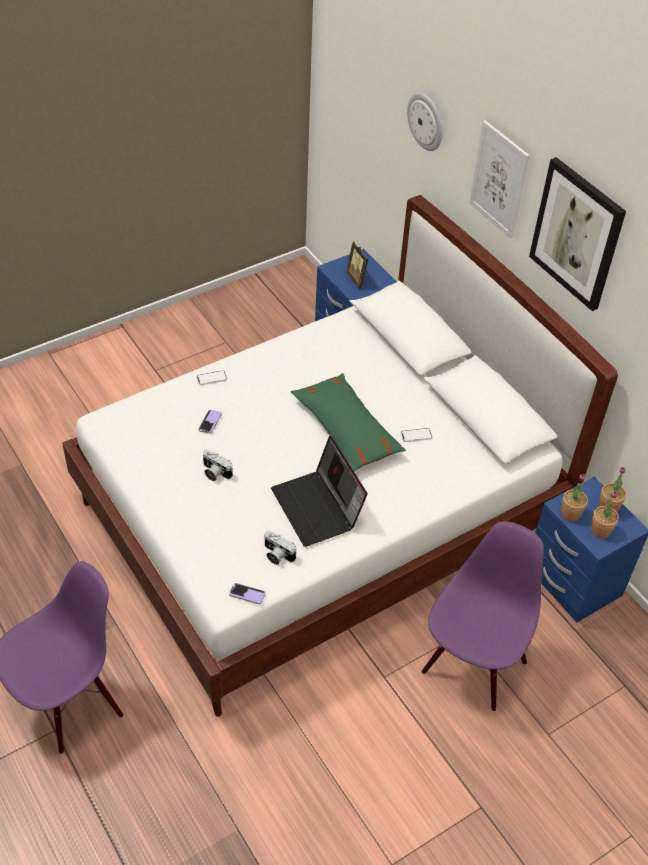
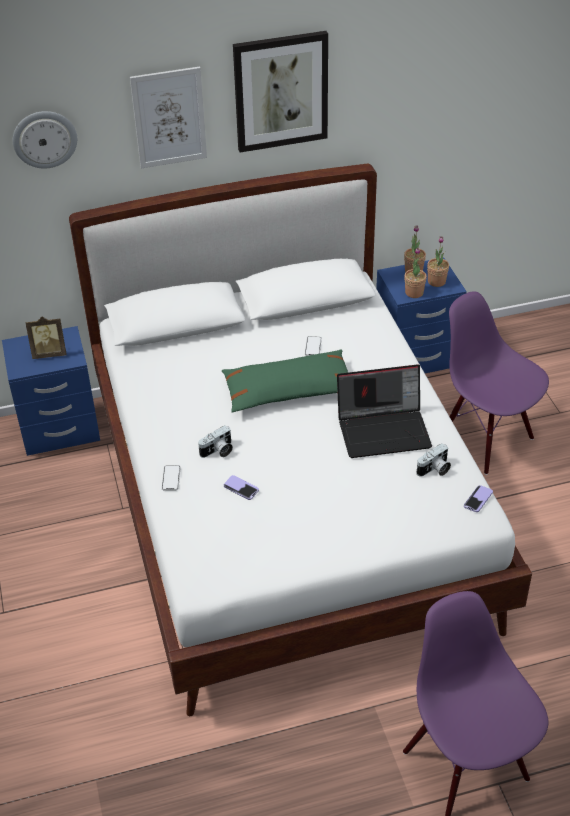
camera: 70 degrees left, 5 degrees down
camera [203,450,233,481] -> camera moved to [198,425,233,458]

